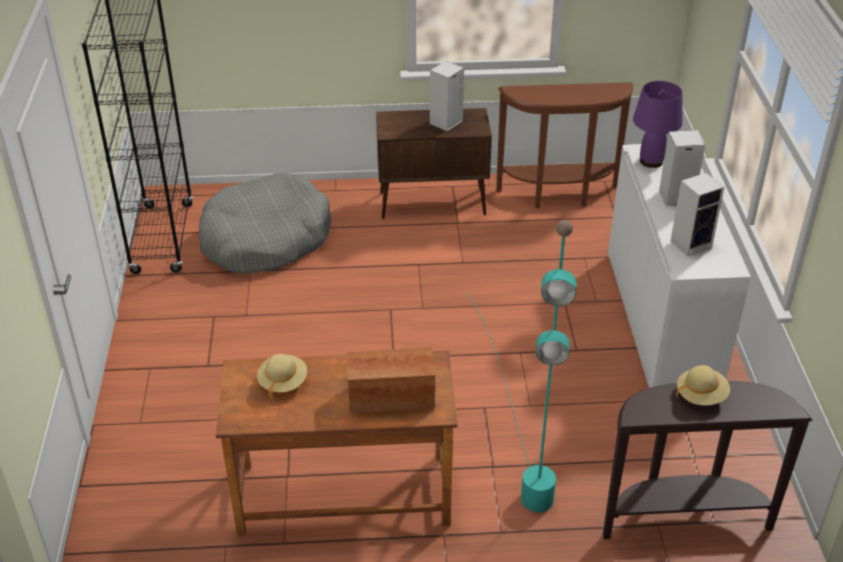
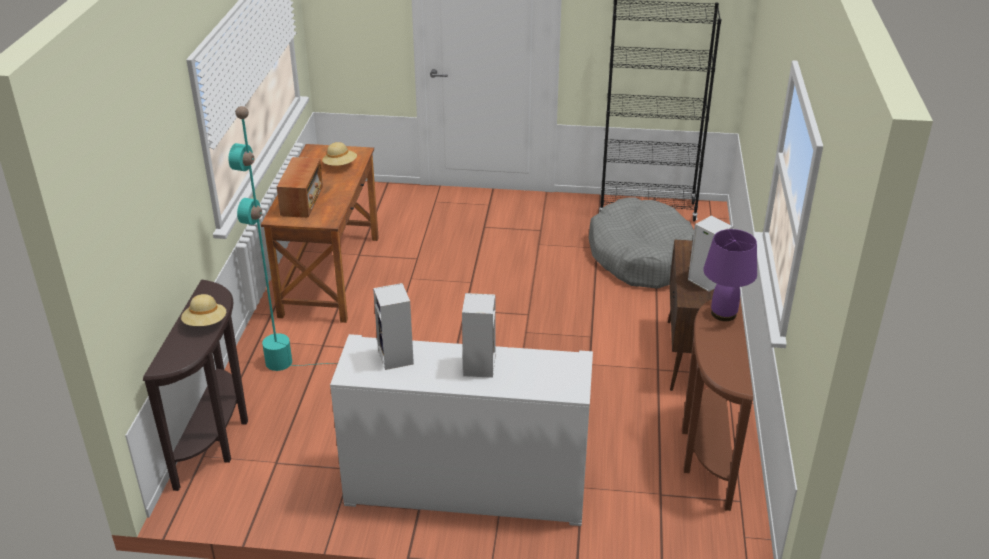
camera: 100 degrees right, 5 degrees down
purple table lamp [633,81,683,168] -> purple table lamp moved to [703,229,757,321]

